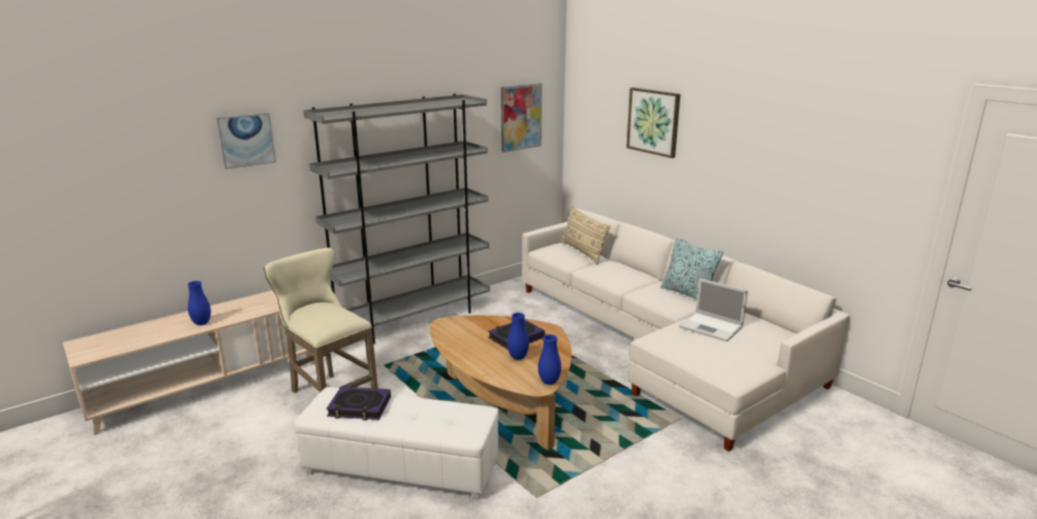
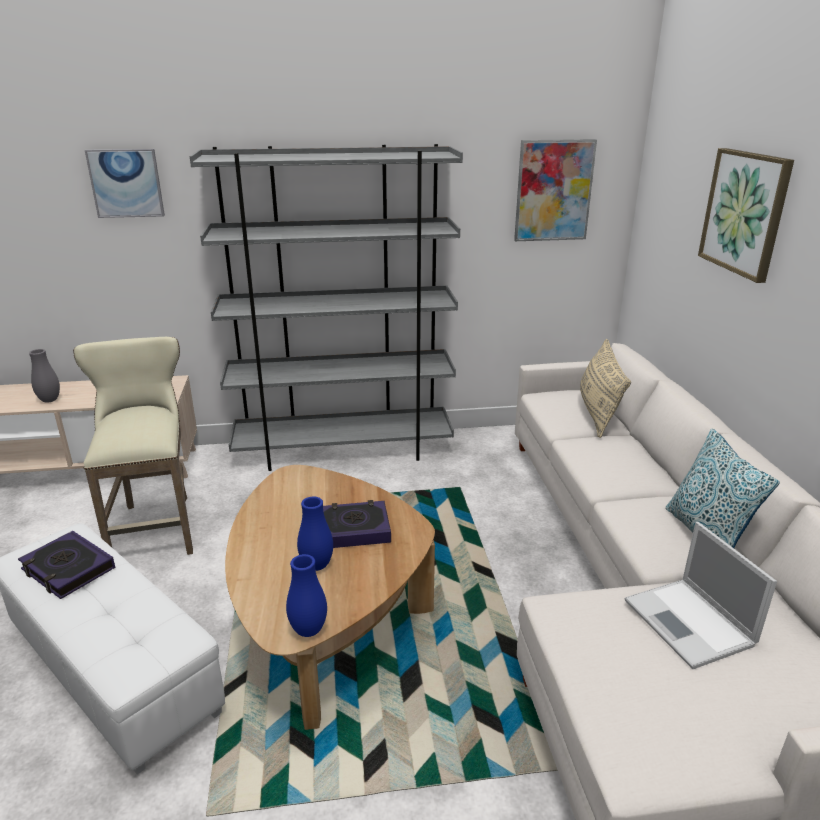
camera: 30 degrees right, 5 degrees up
blue vase [188,281,211,325] -> grey vase [29,349,60,403]

